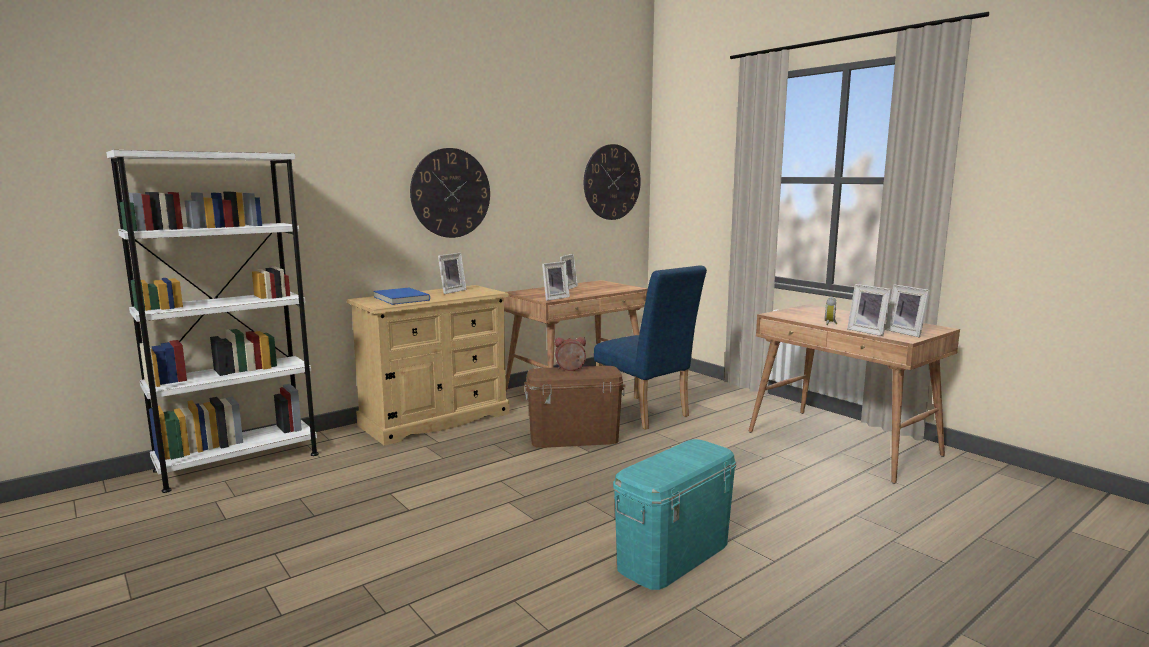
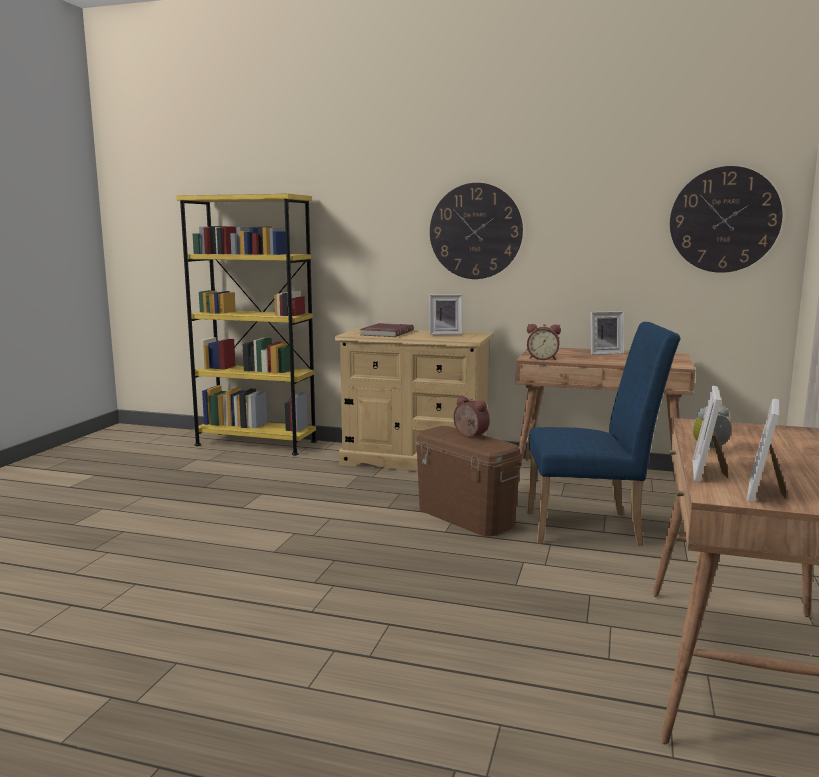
camera: 55 degrees right, 0 degrees up
white bookcase [106,150,319,493] -> yellow bookcase [176,194,317,455]
blue book [373,288,430,305] -> red book [360,323,414,337]
picture frame [542,261,570,301] -> alarm clock [527,324,561,360]
blue chair [594,265,707,430] -> blue chair turned 105 degrees counterclockwise [527,322,680,545]
turquoise storage box [613,439,736,590] -> none

